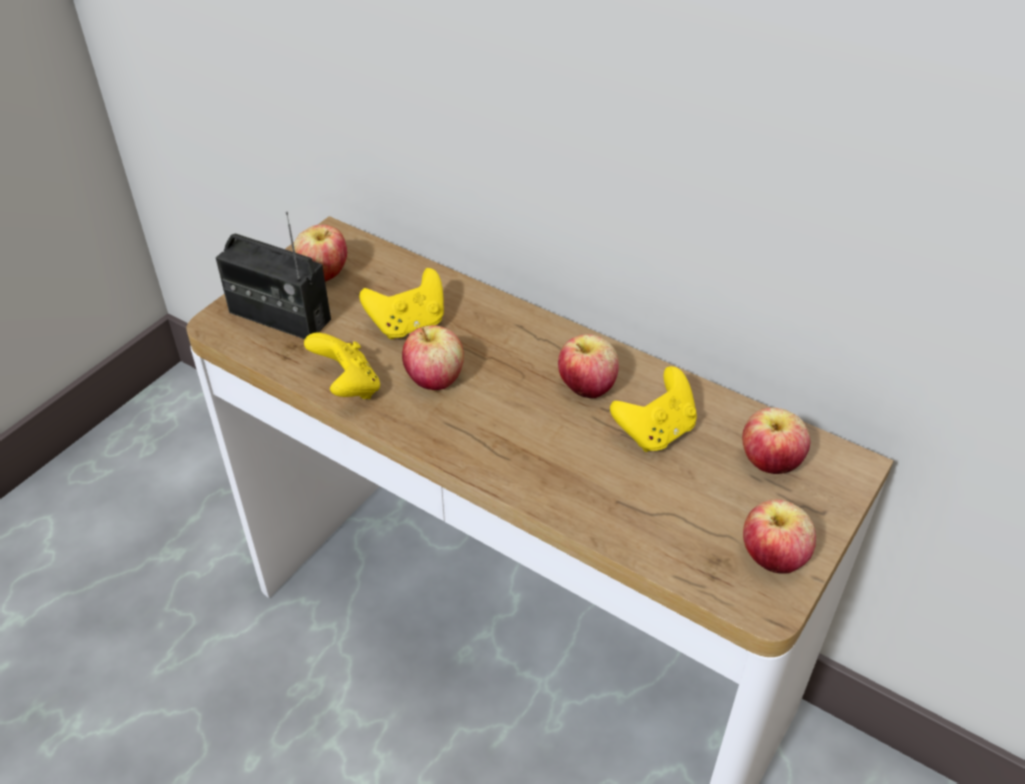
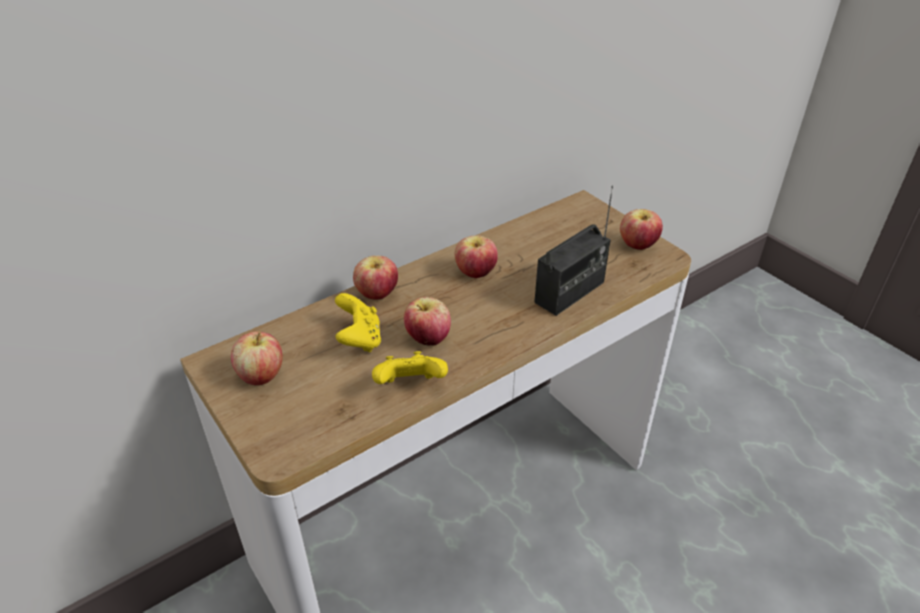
camera: 70 degrees left, 5 degrees down
radio [216,212,331,339] -> radio moved to [534,186,613,316]
yellow game controller [610,366,697,452] -> none
apple [742,408,810,474] -> apple moved to [353,256,398,300]

